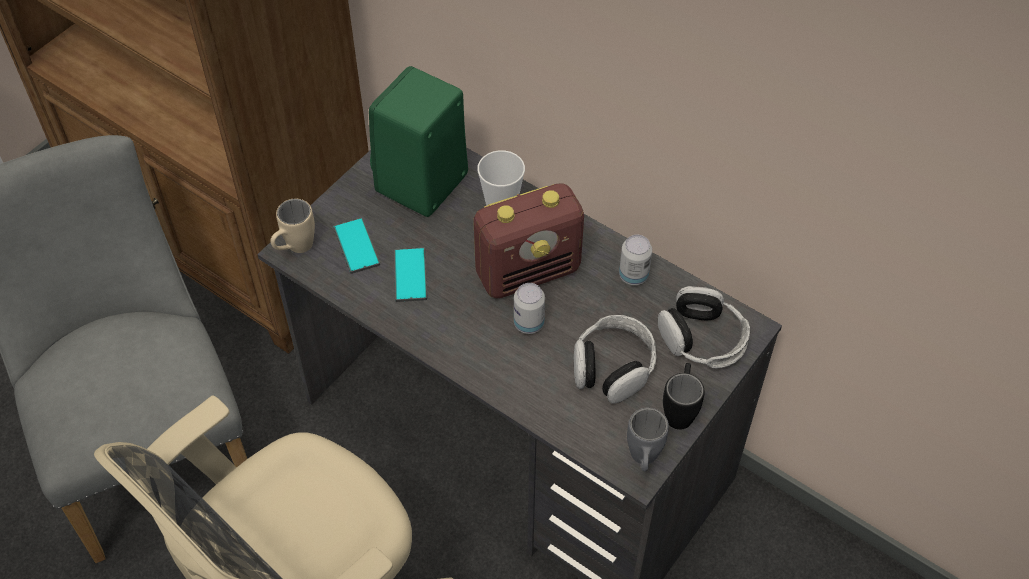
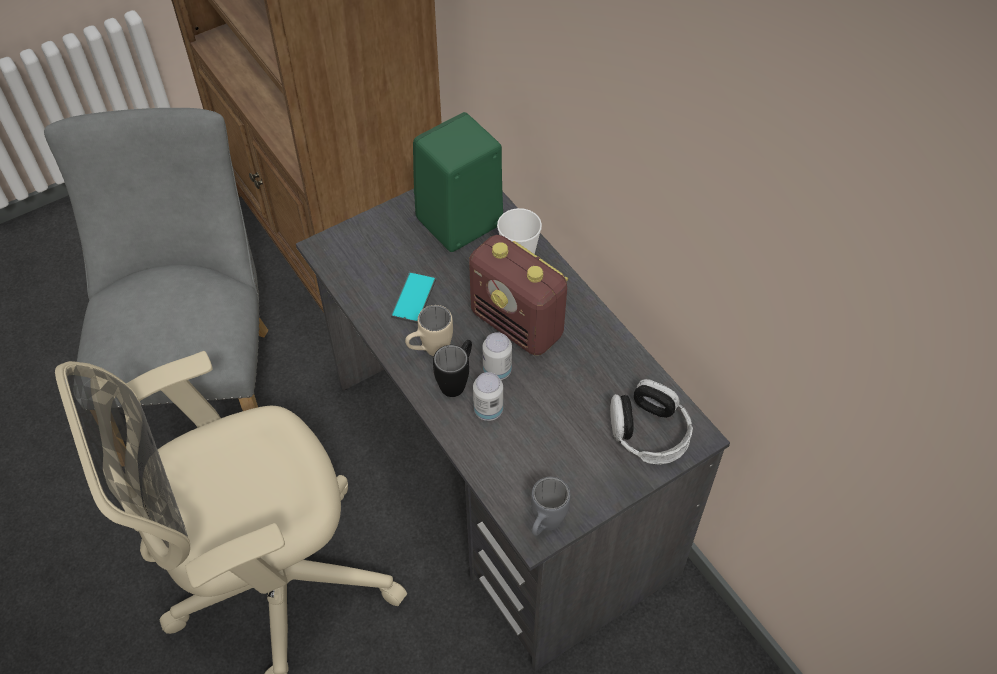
camera: 20 degrees right, 0 degrees up
beige mug [271,199,315,253] -> beige mug moved to [405,305,453,356]
phone [333,217,380,274] -> none
radio [473,183,584,298] -> radio turned 45 degrees clockwise [469,235,568,355]
headphones [574,315,657,404] -> none
can [619,235,652,285] -> can moved to [473,372,503,421]
black mug [663,363,705,430] -> black mug moved to [433,340,472,397]

